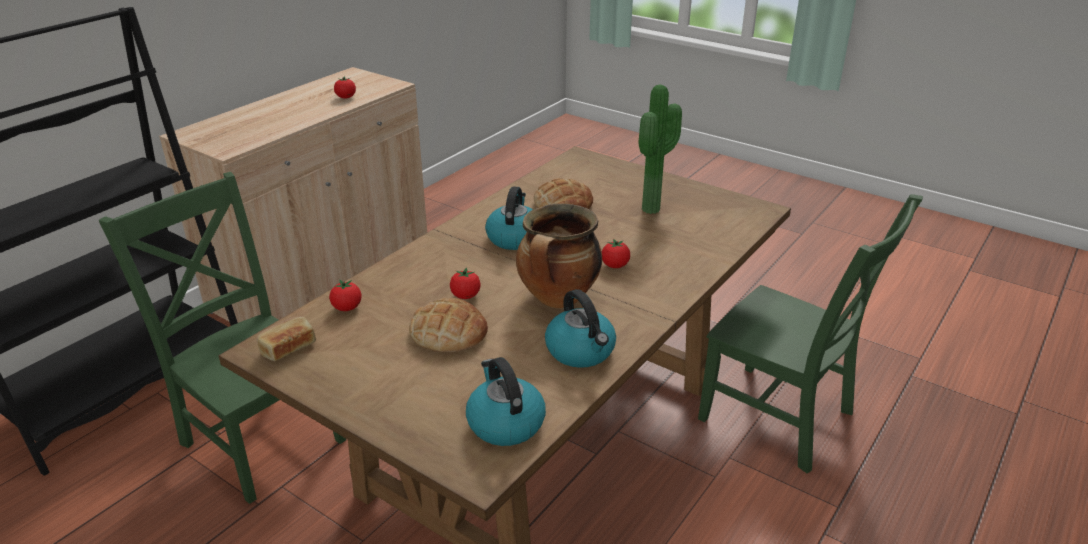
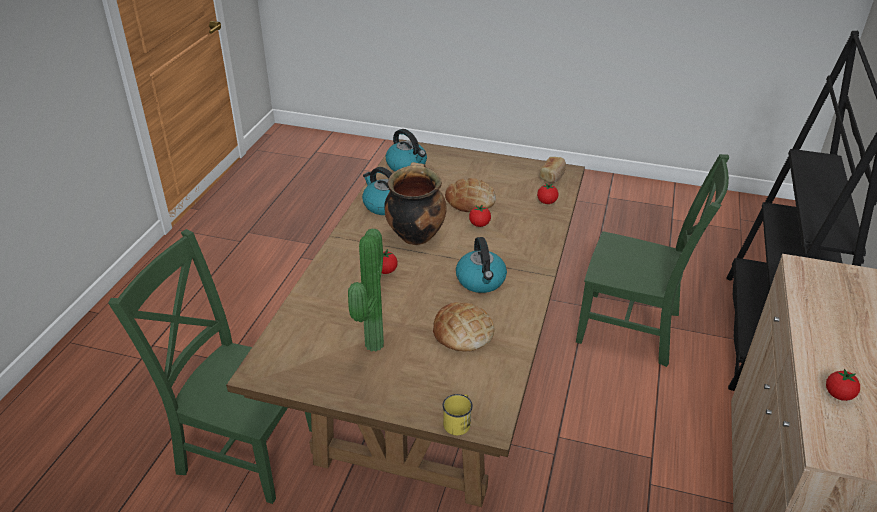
camera: 160 degrees right, 5 degrees up
none -> yellow mug [442,394,473,435]

